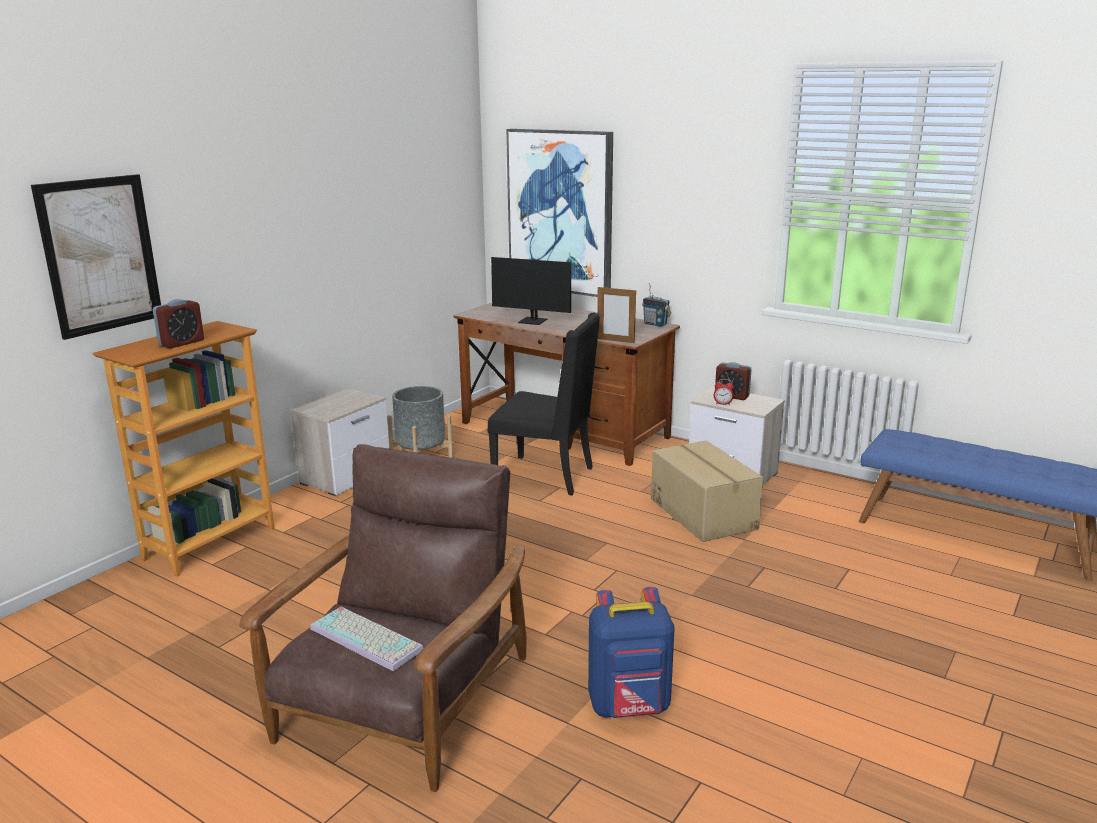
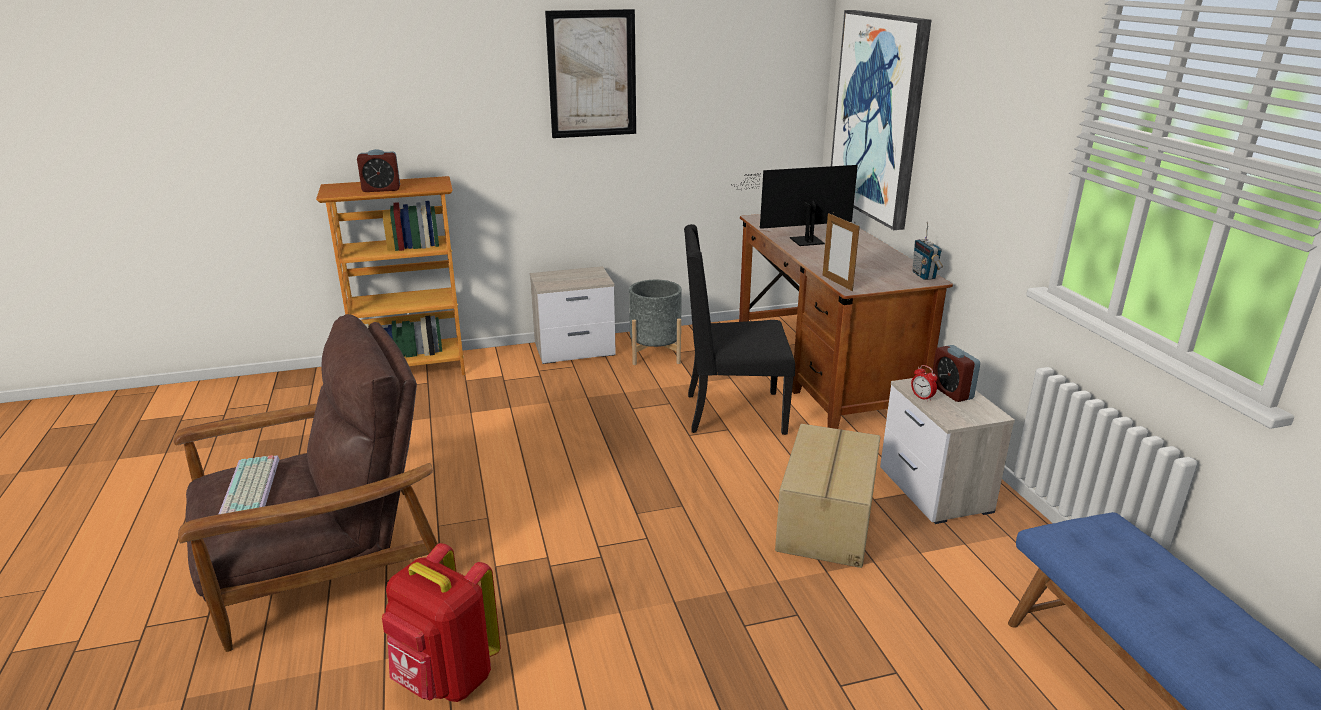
camera: 40 degrees right, 5 degrees up
picture [31,174,161,340] -> picture moved to [545,9,636,138]
black chair [488,313,600,496] -> black chair turned 120 degrees clockwise [684,224,795,435]
monitor [491,257,594,325] -> monitor turned 105 degrees clockwise [731,165,858,246]
blue backpack [588,587,675,718] -> red backpack [382,543,501,702]

